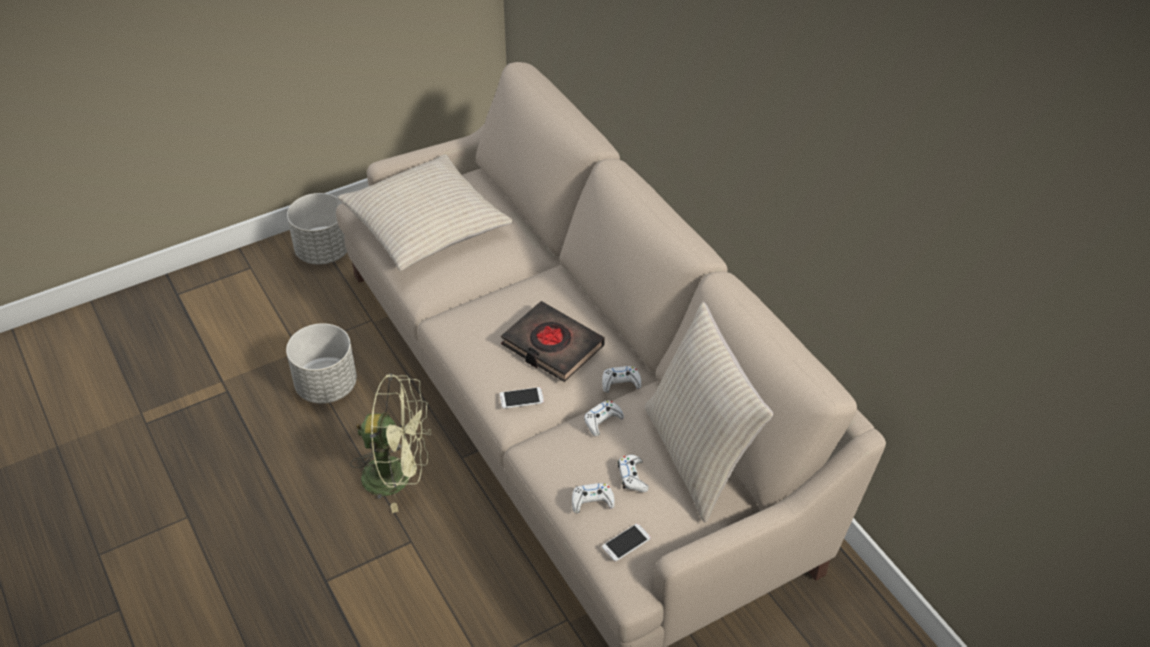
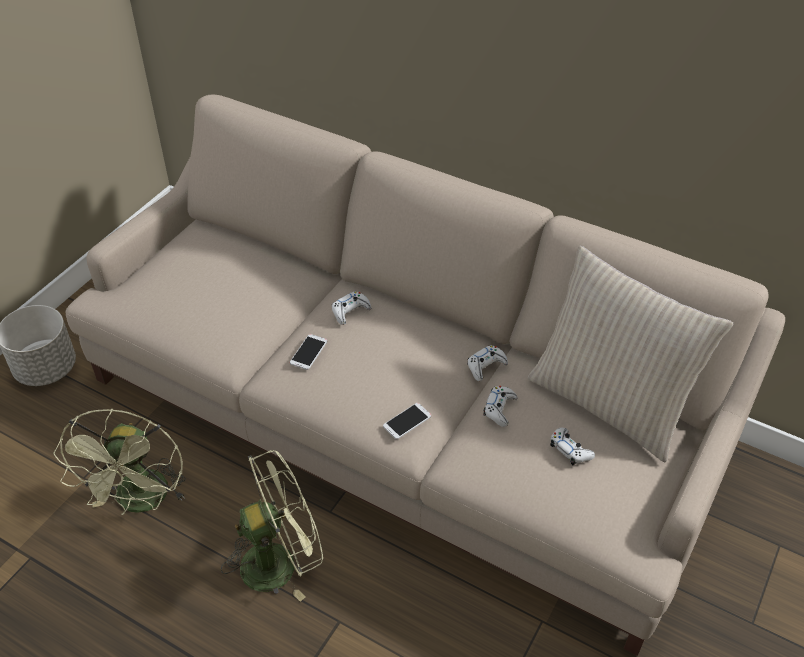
camera: 30 degrees left, 0 degrees up
grey planter [286,323,357,403] -> green fan [53,409,186,515]
beige pillow [337,154,513,271] -> none
black book [501,301,605,382] -> none
white game controller [572,483,615,513] -> white game controller moved to [332,291,371,325]
phone [602,523,651,561] -> phone moved to [290,334,327,370]

